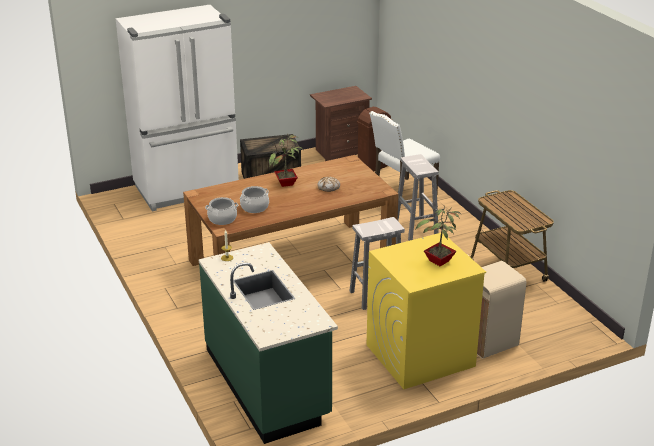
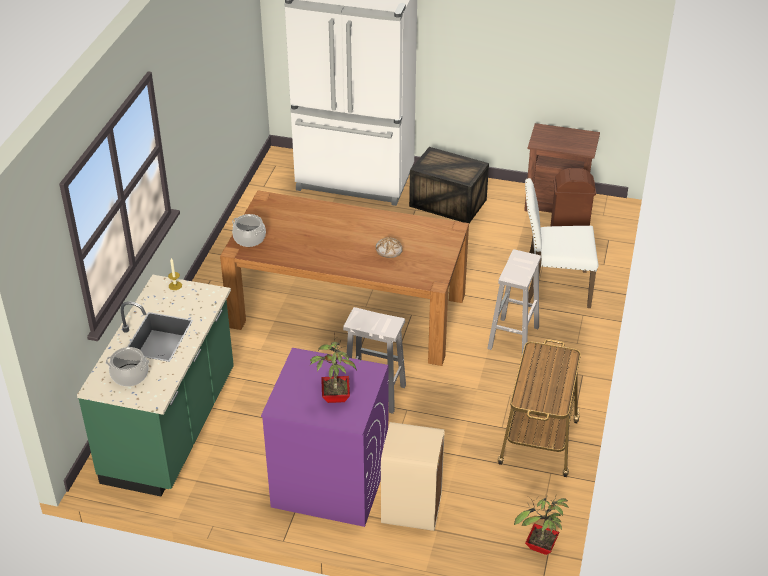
camera: 40 degrees right, 10 degrees up
cooking pot [240,186,269,213] -> cooking pot moved to [106,347,149,386]
potted plant [269,133,302,187] -> potted plant moved to [514,495,569,555]
yellow washing machine [367,233,486,389] -> purple washing machine [261,348,389,527]

